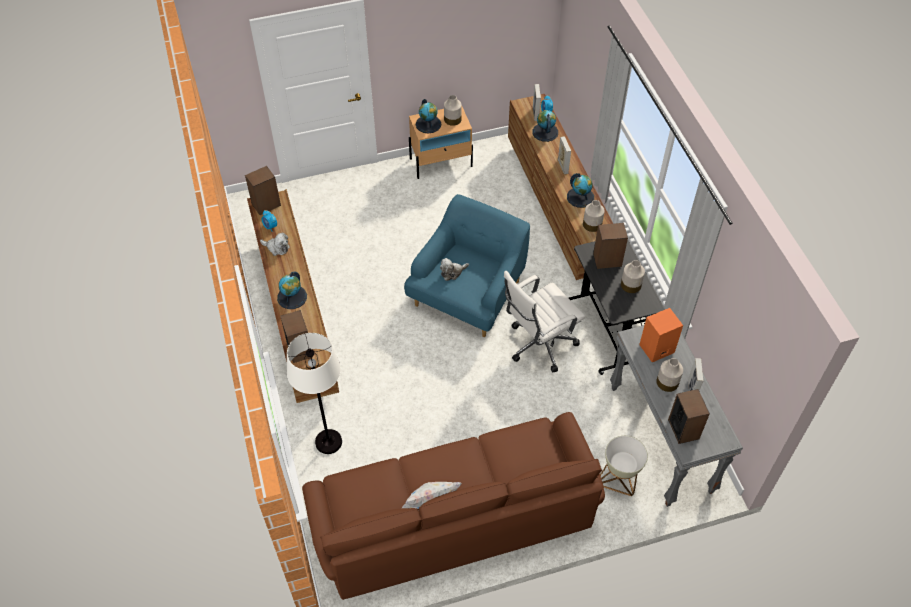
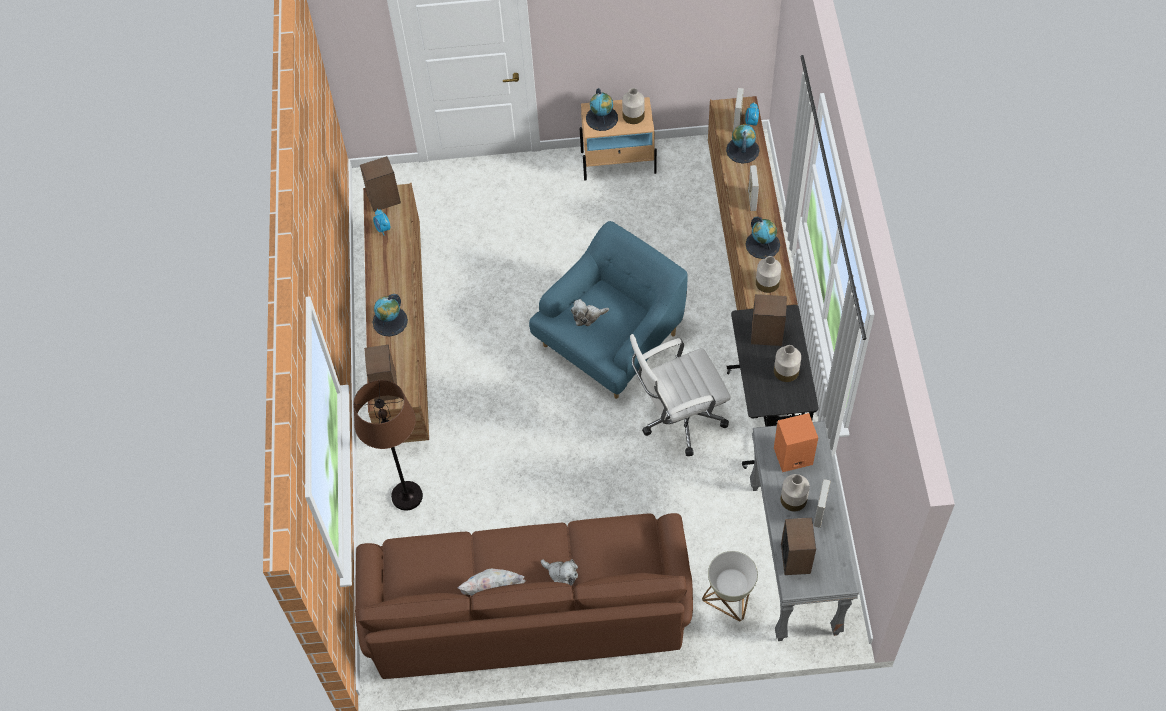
camera: 15 degrees right, 5 degrees up
plush toy [260,233,290,256] -> plush toy moved to [541,559,578,586]
white floor lamp [287,333,342,454] -> brown floor lamp [353,380,423,510]

